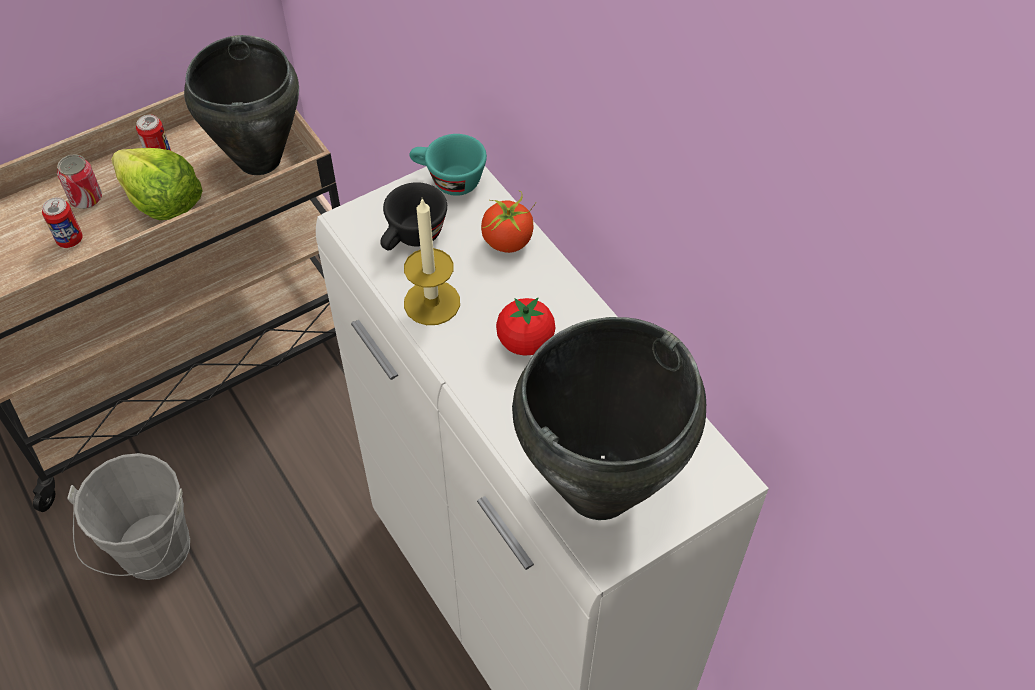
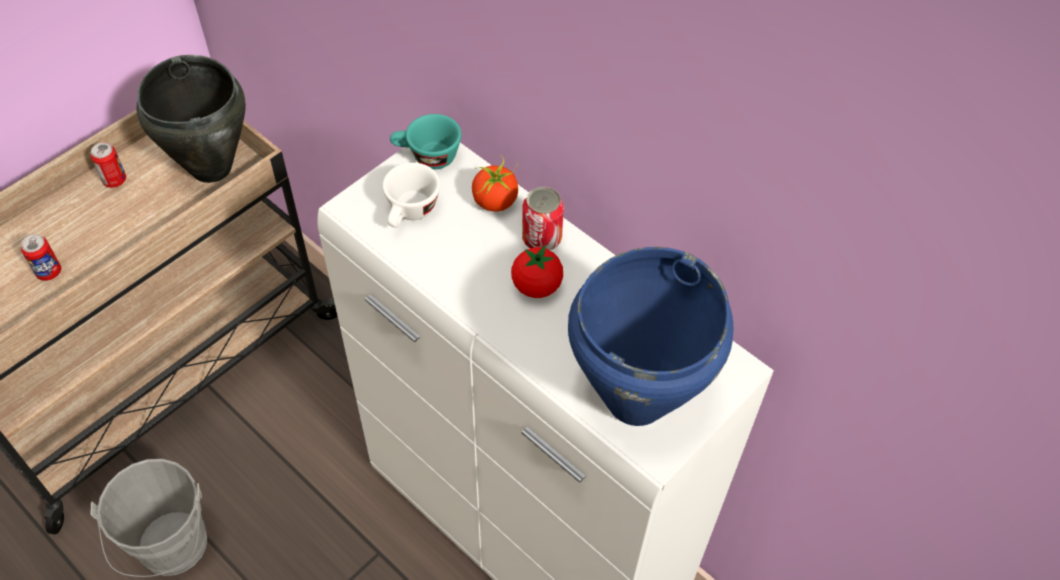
camera: 15 degrees left, 0 degrees up
can [57,154,102,209] -> can moved to [522,187,564,250]
lettuce [111,148,203,220] -> none
black cup [380,182,447,251] -> white cup [382,163,440,228]
candle [404,198,460,325] -> none
black cooking pot [512,317,706,520] -> blue cooking pot [568,247,733,426]

